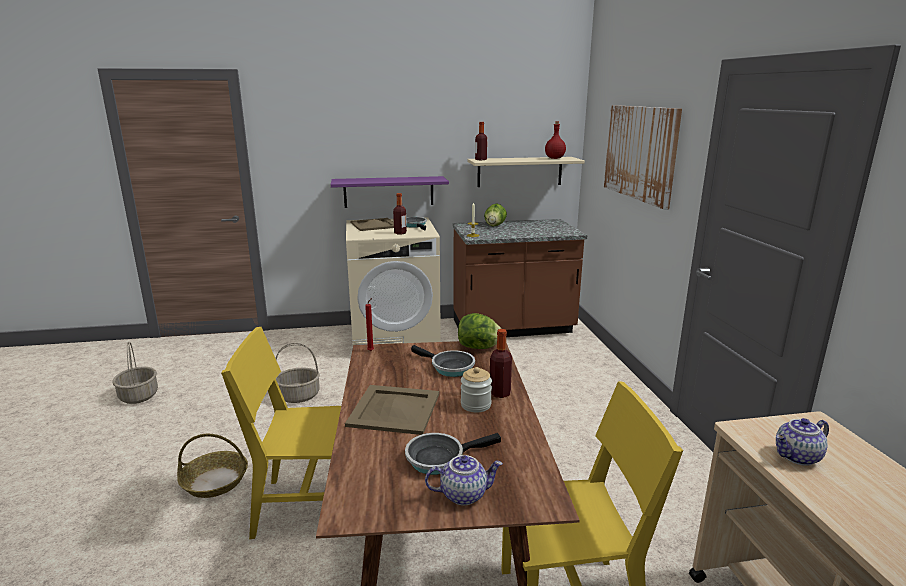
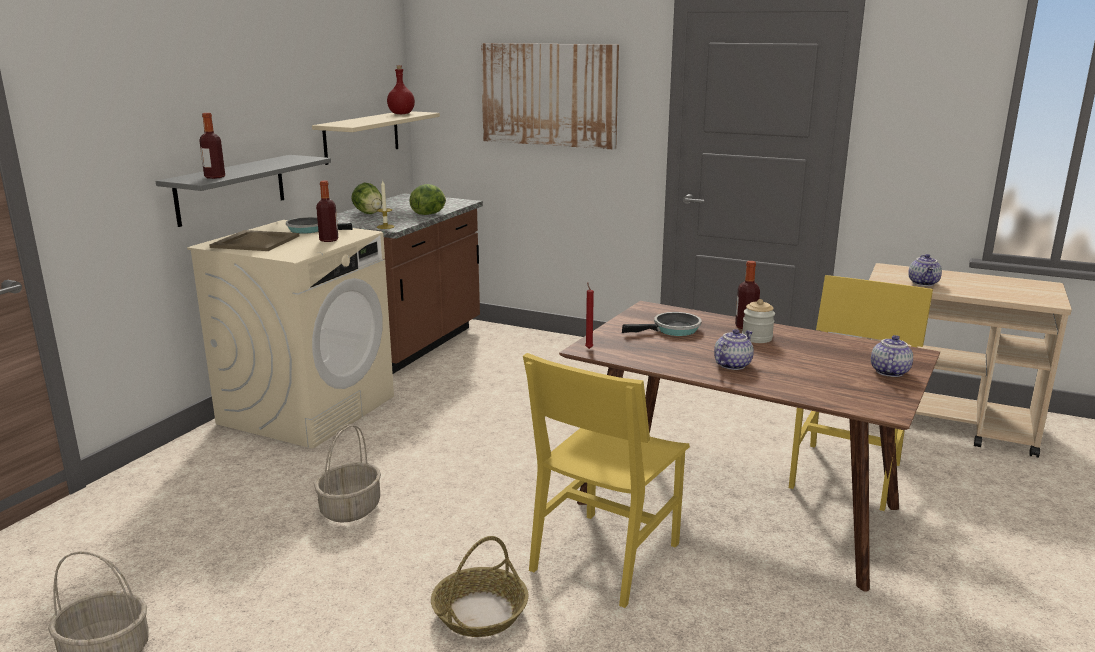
camera: 55 degrees left, 0 degrees up
purple shelf [331,176,449,208] -> grey shelf [156,155,331,227]
beige tray [345,385,439,435] -> teapot [714,329,754,370]
frying pan [405,433,501,475] -> none
lettuce [458,313,502,349] -> lettuce moved to [410,184,446,215]
bottle [475,122,487,160] -> bottle moved to [199,113,225,179]

